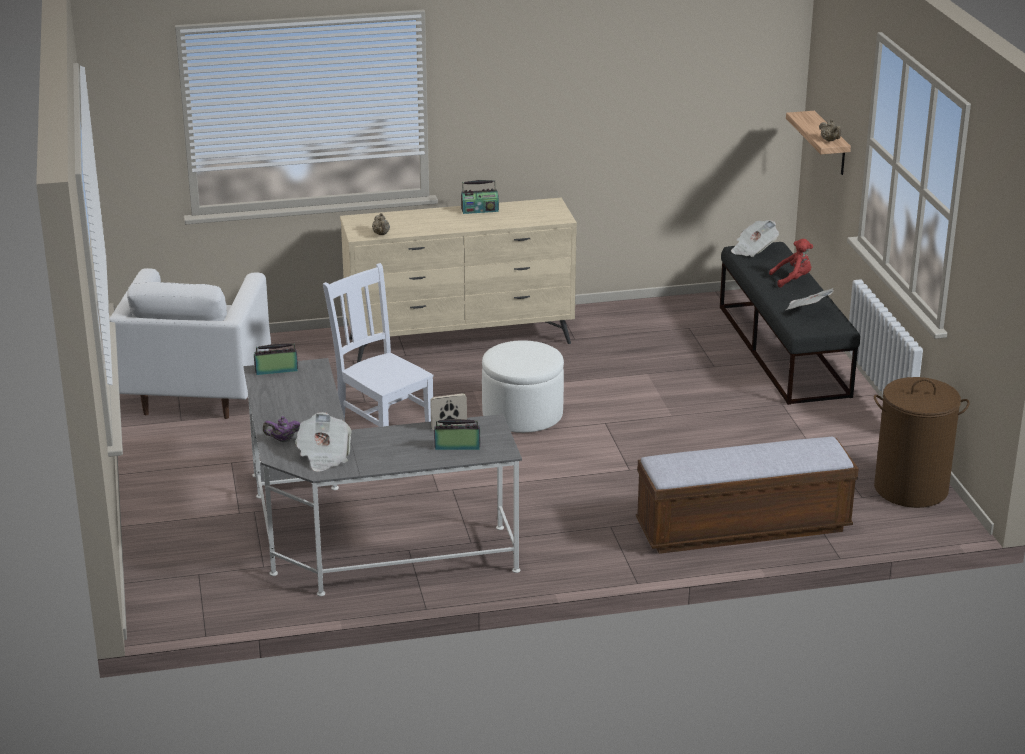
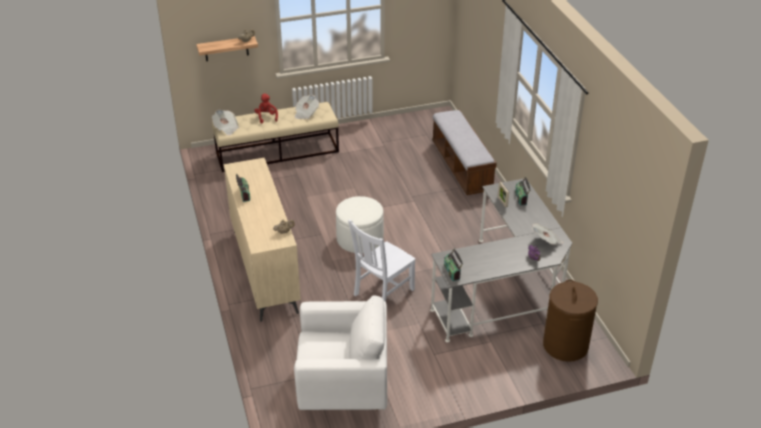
camera: 95 degrees left, 10 degrees up
black bench [720,242,860,405] -> beige bench [212,102,339,172]
brown laundry basket [874,377,970,508] -> brown laundry basket moved to [543,280,598,362]

